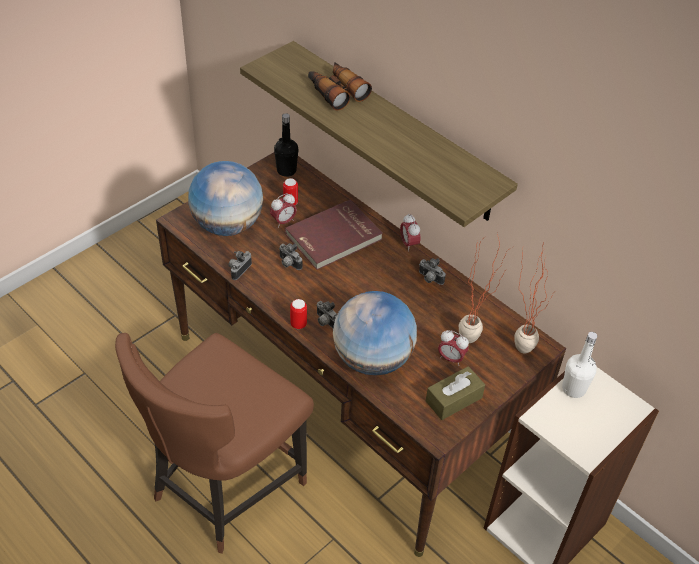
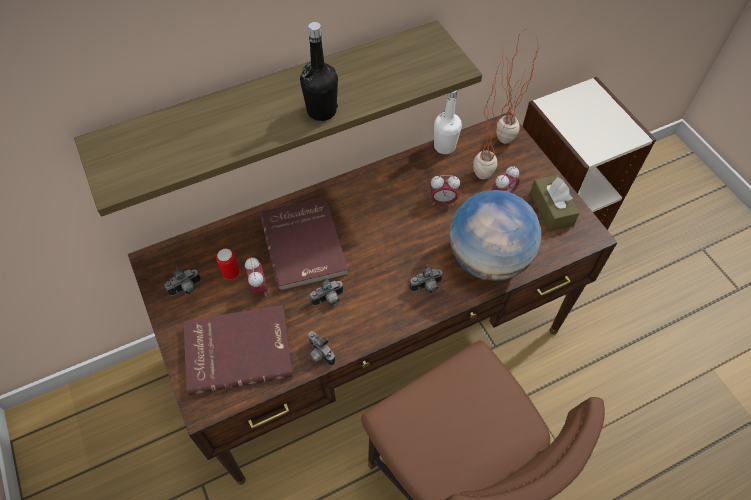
camera: 70 degrees left, 10 degrees up
globe [188,161,263,236] -> red book [184,305,293,395]
black bottle [274,113,299,177] -> black bottle moved to [300,22,338,121]
can [290,299,307,329] -> none
binoculars [308,62,372,110] -> none
alarm clock [400,213,420,251] -> alarm clock moved to [430,175,460,205]
camera [419,258,446,285] -> camera moved to [164,267,201,296]
white bottle [562,332,597,398] -> white bottle moved to [434,91,462,154]

